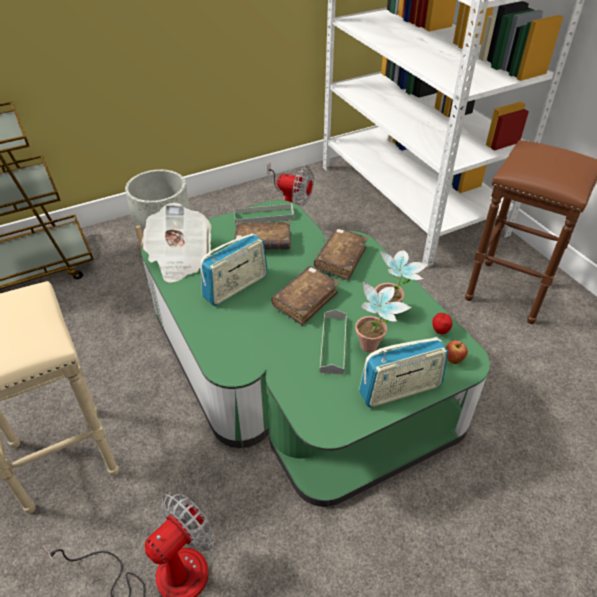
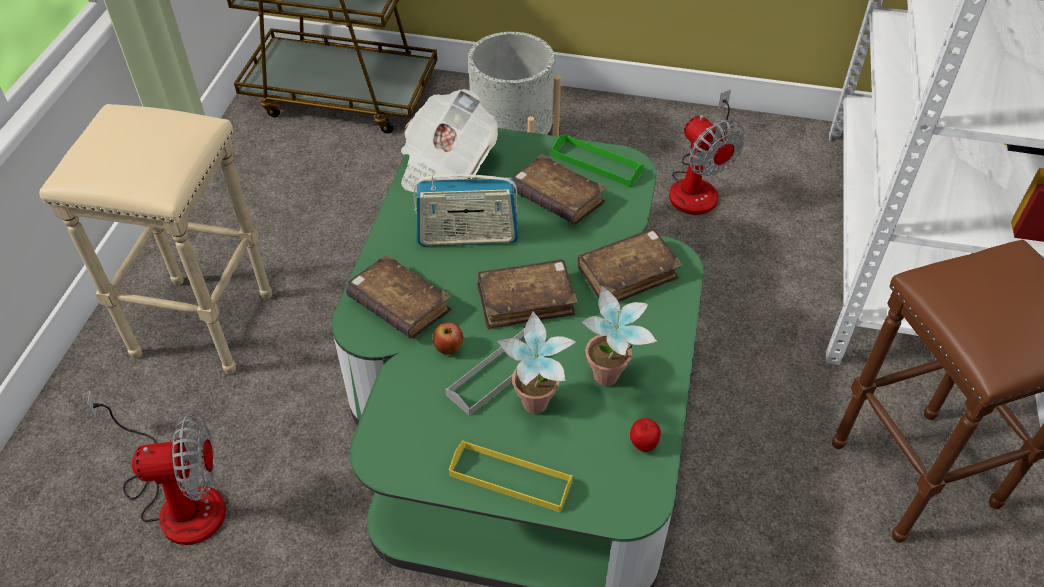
camera: 40 degrees right, 5 degrees up
grey tray [233,203,294,224] -> green tray [551,134,644,187]
radio [359,337,448,408] -> yellow tray [449,440,573,512]
apple [445,340,468,364] -> apple moved to [433,323,463,354]
none -> brown book [346,254,452,339]

